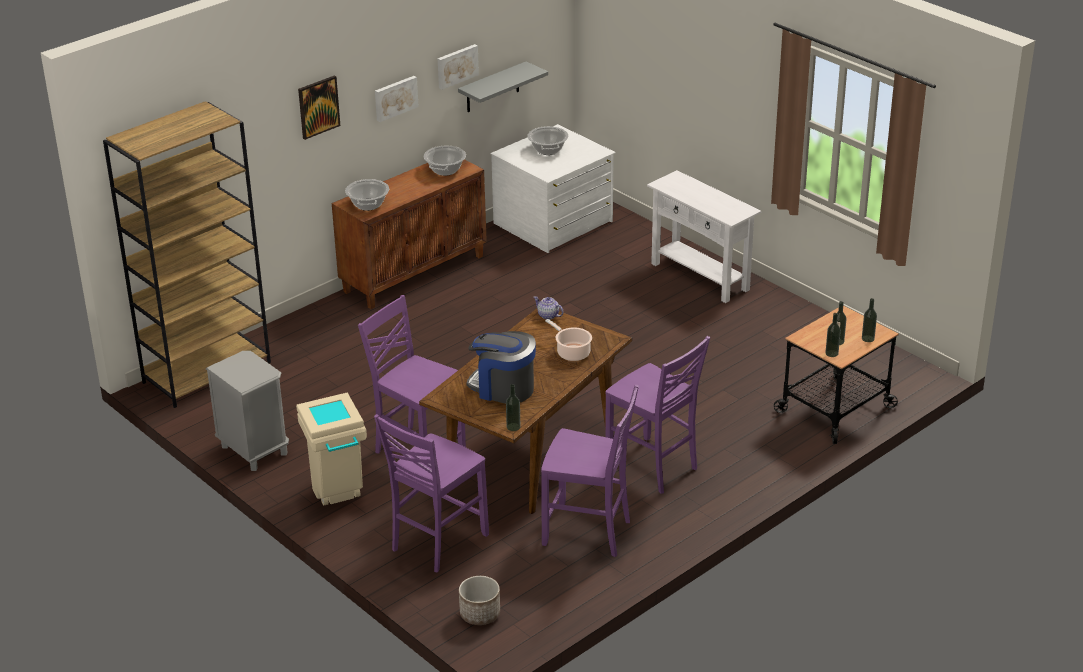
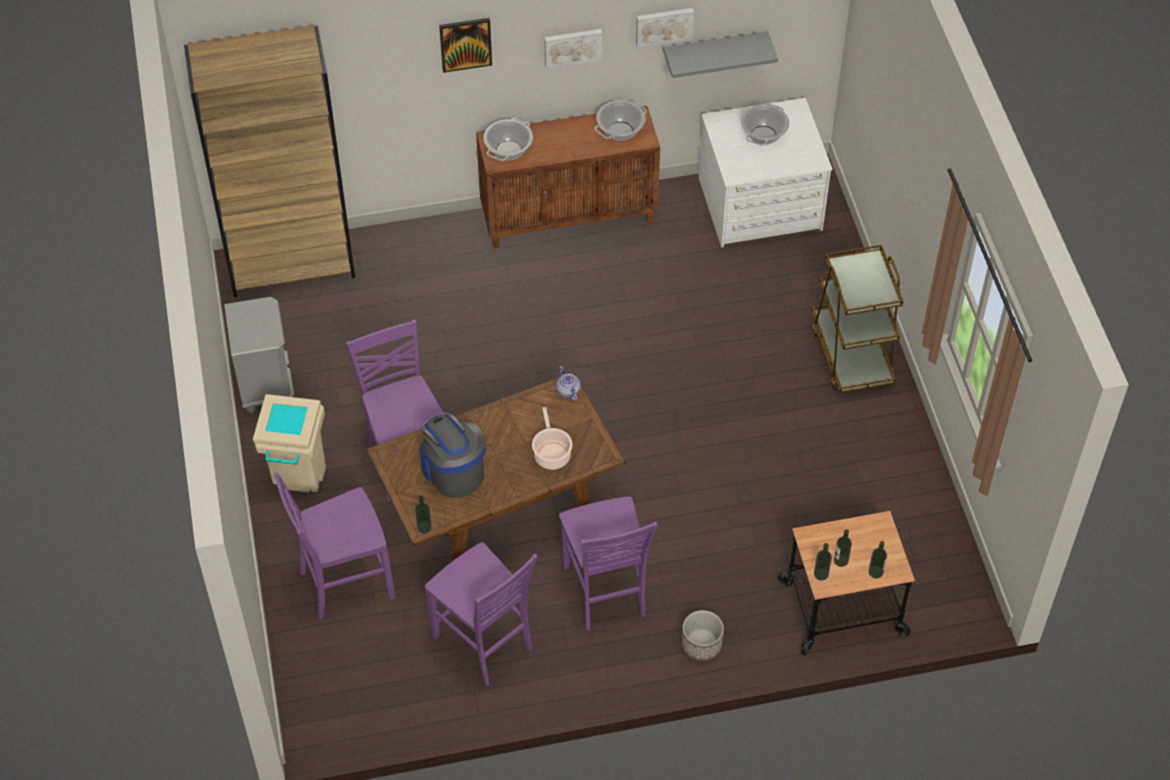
camera: 30 degrees right, 20 degrees up
planter [459,576,500,625] -> planter moved to [682,610,724,661]
white console table [647,170,761,303] -> brown cart [811,245,903,393]

